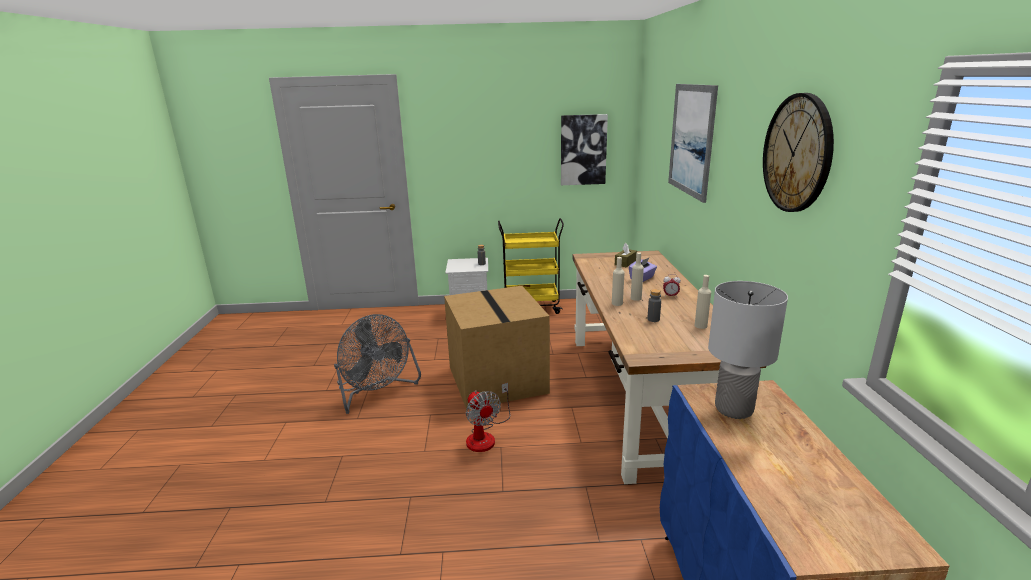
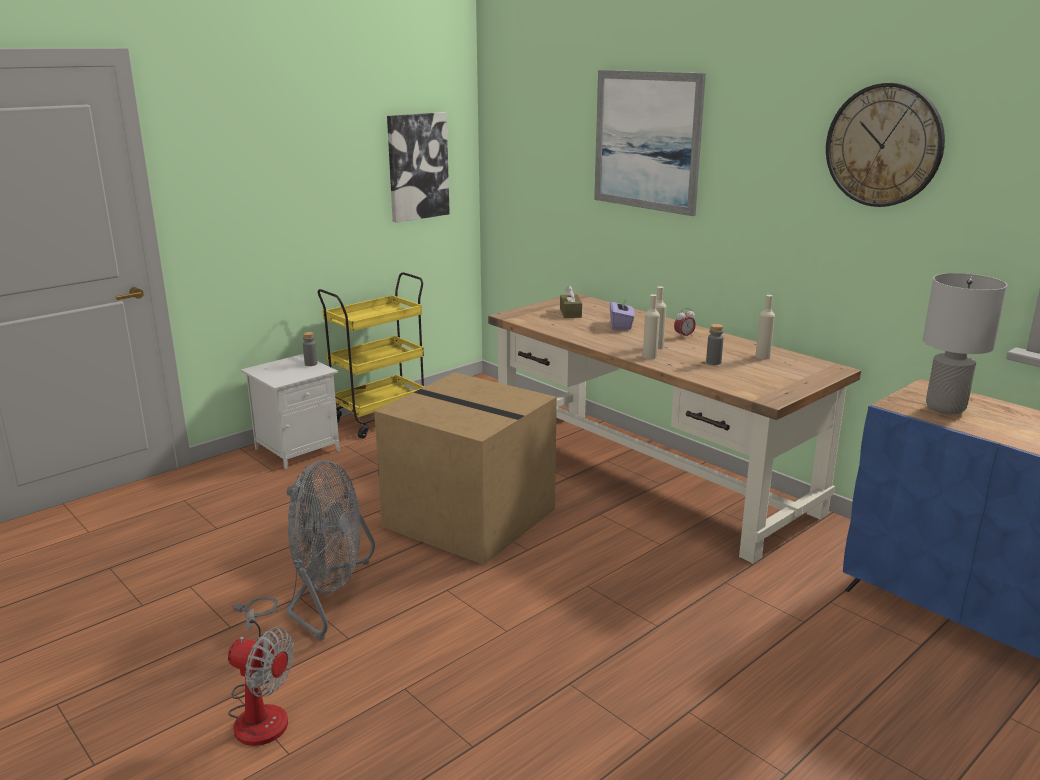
camera: 40 degrees left, 0 degrees up
fan [466,383,510,452] -> fan moved to [228,608,294,746]

